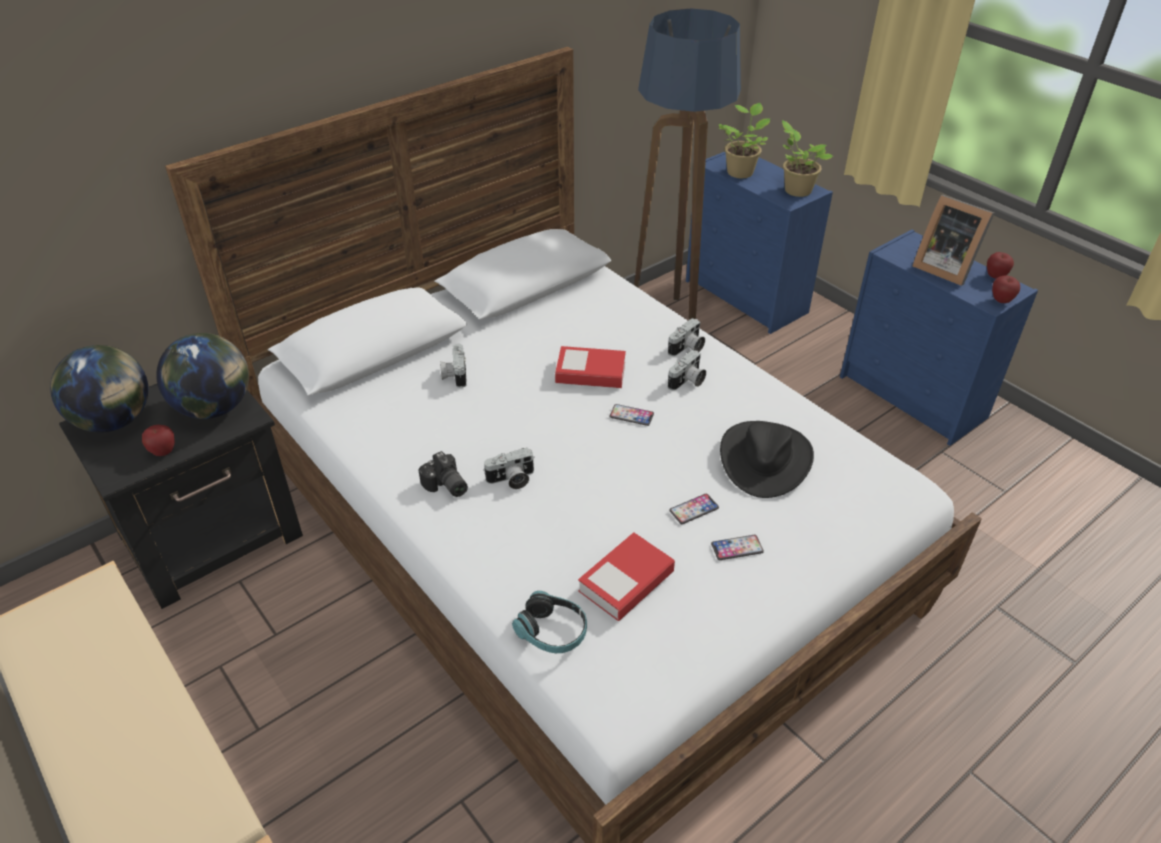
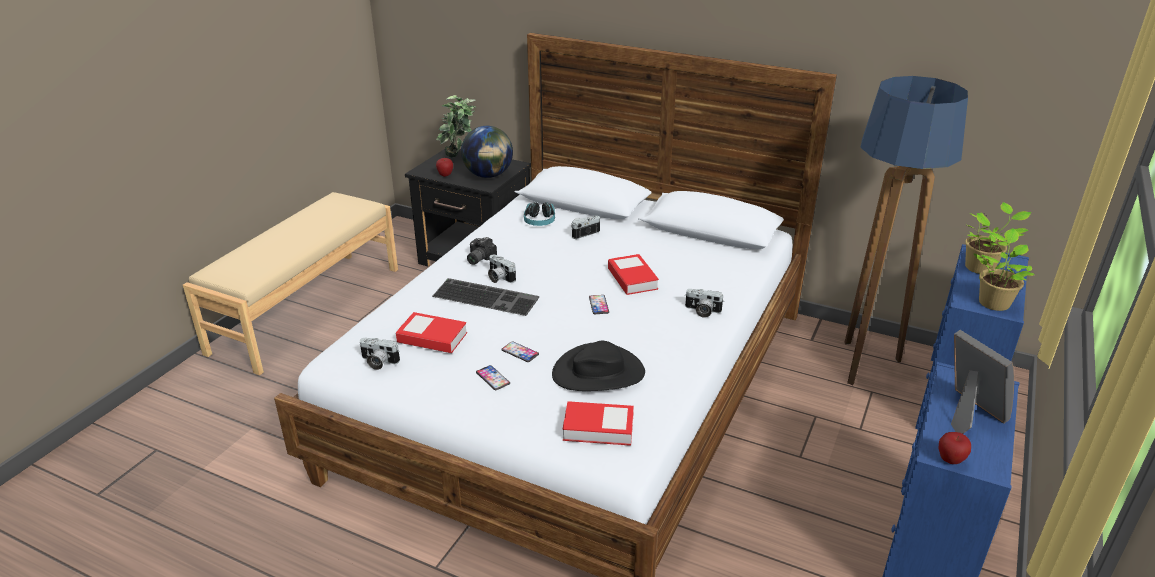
camera: 65 degrees right, 10 degrees down
globe [50,345,148,432] -> potted plant [436,95,476,157]
headphones [512,591,587,653] -> headphones moved to [524,202,555,226]
camera [668,350,706,390] -> camera moved to [360,338,400,370]
picture frame [912,195,995,286] -> picture frame turned 135 degrees clockwise [951,330,1014,434]
apple [987,252,1014,279] -> none
none -> keyboard [432,278,539,316]
none -> book [563,401,634,446]

